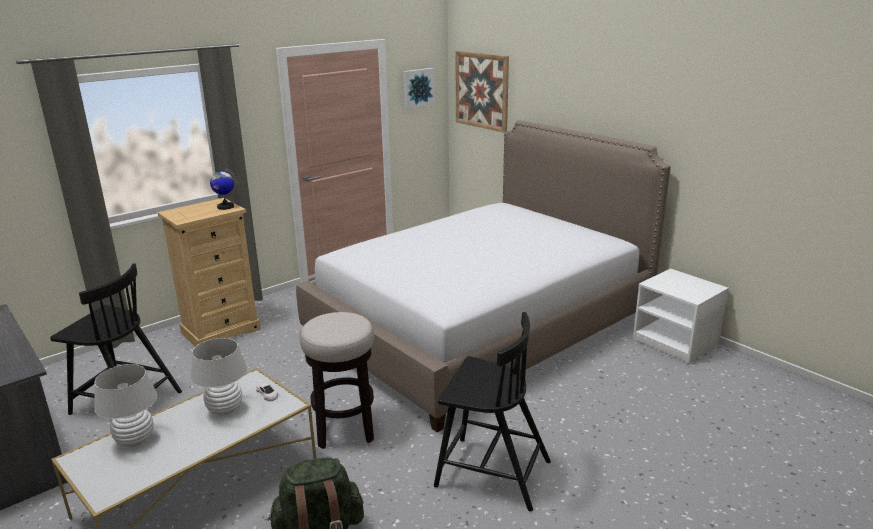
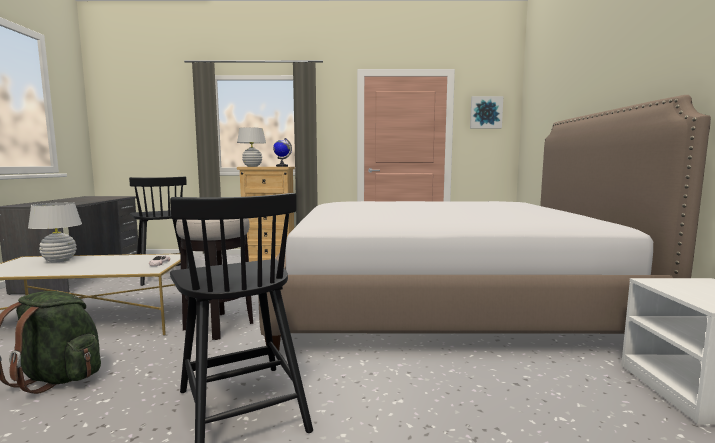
camera: 40 degrees right, 15 degrees down
white table lamp [191,338,247,416] -> white table lamp moved to [237,127,266,167]
picture [456,51,509,133] -> none

